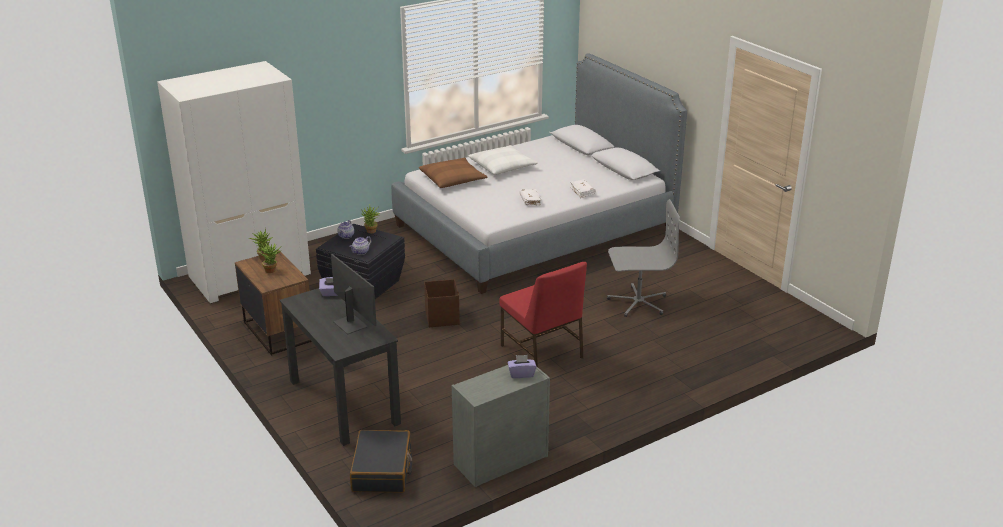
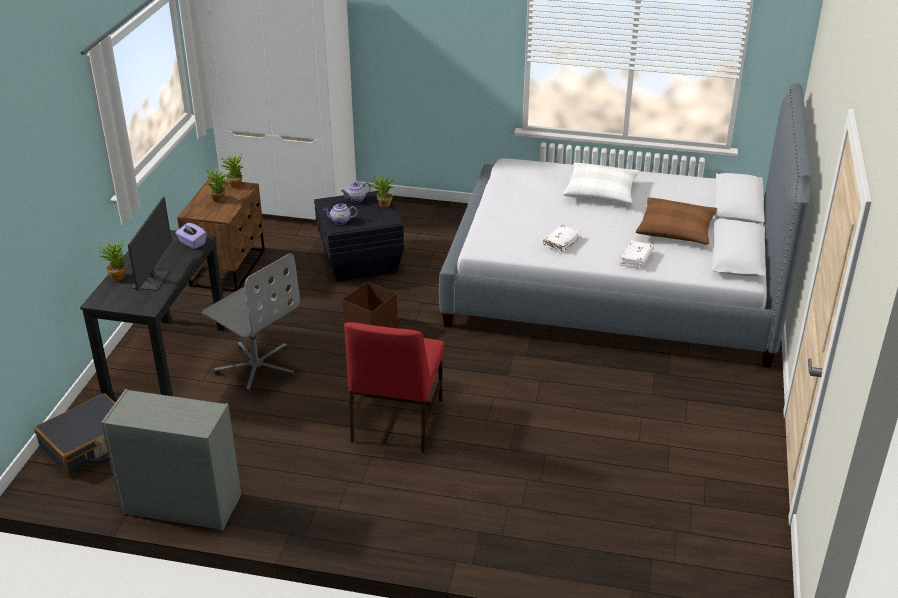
camera: 45 degrees right, 5 degrees up
brown pillow [419,158,487,188] -> brown pillow moved to [636,198,717,245]
purple tissue box [508,355,536,378] -> none
grey office chair [607,199,680,317] -> grey office chair moved to [202,253,300,393]
none -> potted plant [98,241,127,281]

